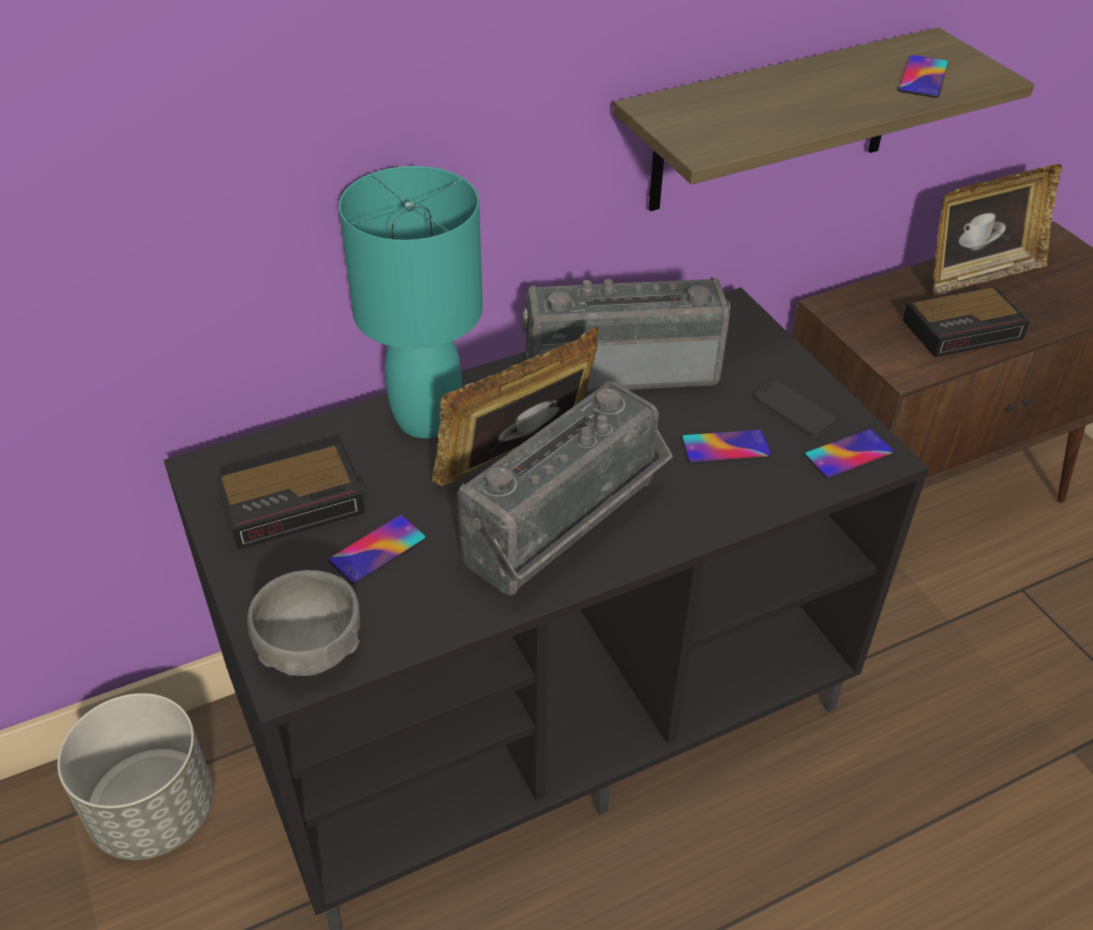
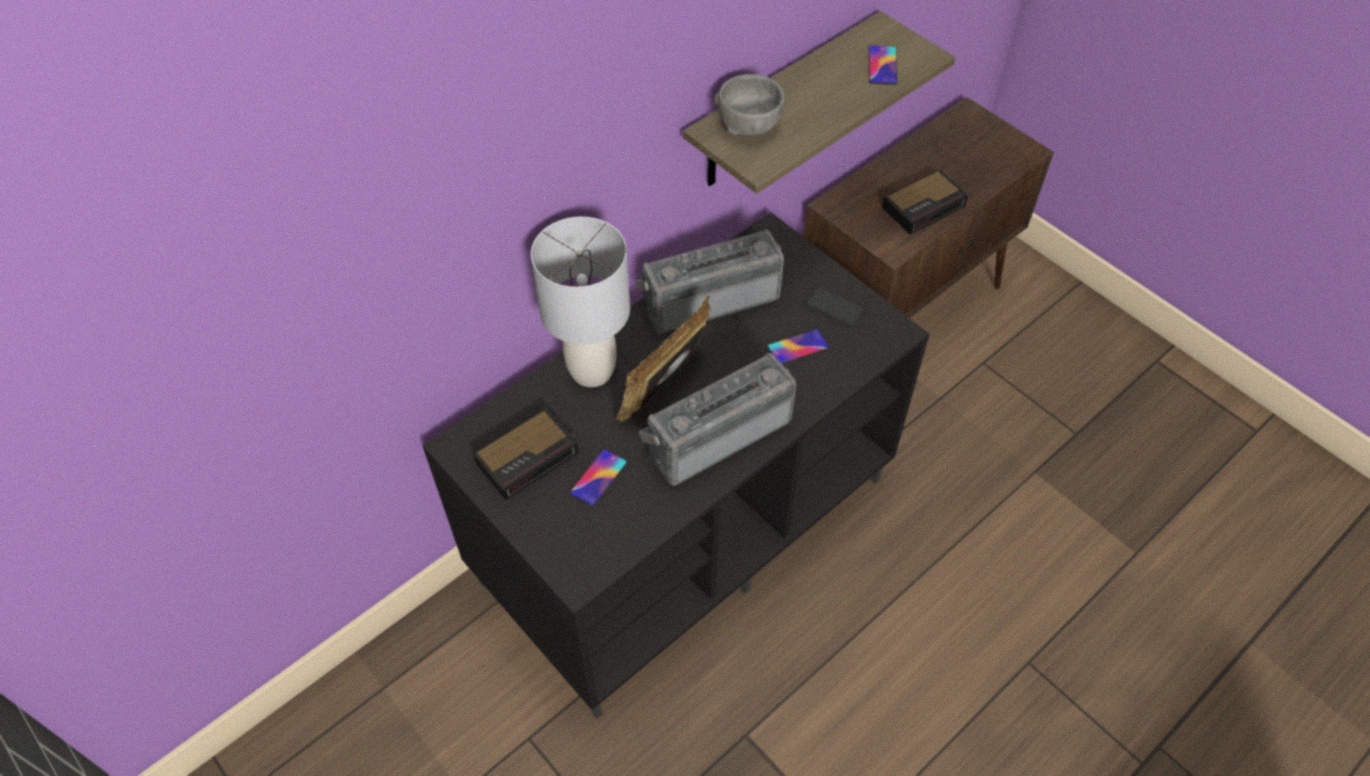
camera: 15 degrees left, 10 degrees up
grey planter [57,693,213,860] -> none
grey bowl [247,570,360,676] -> grey bowl moved to [714,74,785,136]
turquoise table lamp [339,166,483,438] -> grey table lamp [531,217,630,387]
radio [457,381,672,596] -> radio turned 150 degrees counterclockwise [639,353,796,486]
phone [804,429,895,479] -> none
picture frame [933,164,1062,295] -> none

